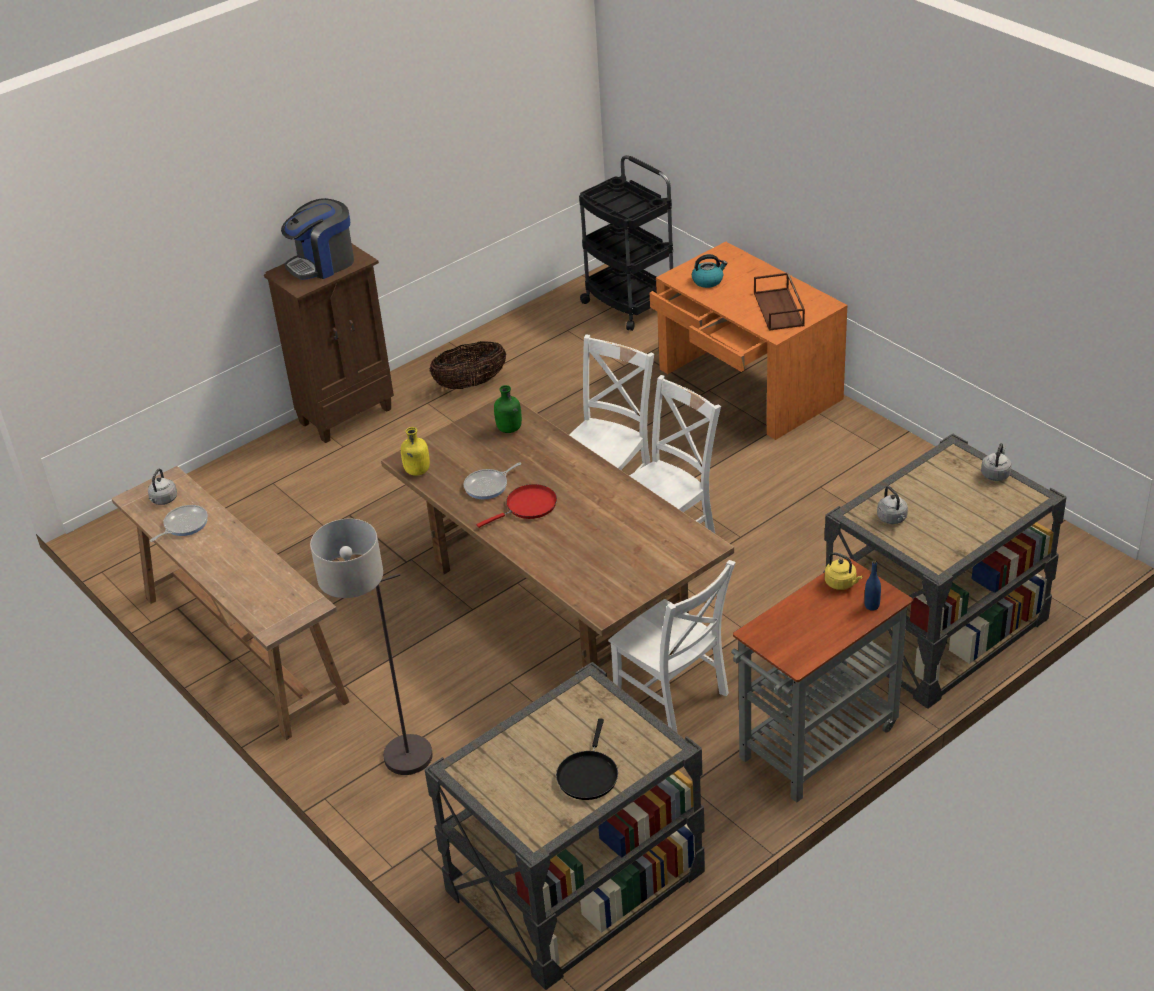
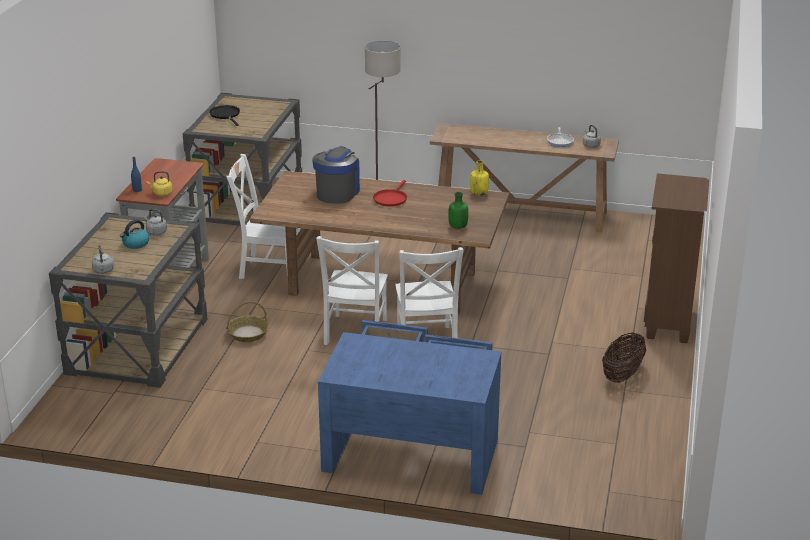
camera: 140 degrees right, 10 degrees down
coffee machine [281,198,354,280] -> coffee machine moved to [312,146,360,204]
frying pan [464,462,521,499] -> none
black cart [579,155,673,331] -> none
orange desk [650,241,848,440] -> blue desk [318,320,502,495]
kettle [692,254,727,288] -> kettle moved to [120,220,149,249]
brown tray [754,273,805,331] -> none
none -> basket [226,301,269,342]

